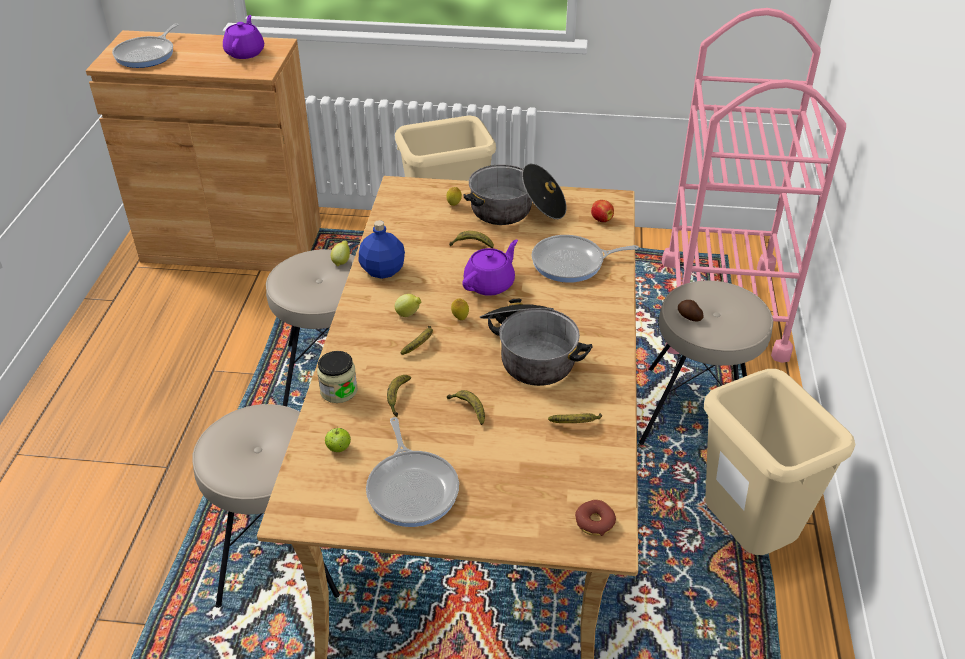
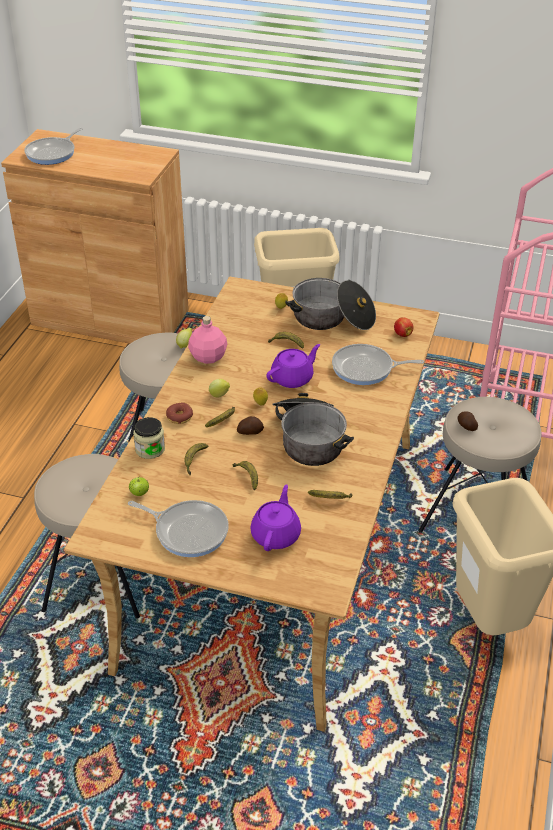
camera: 10 degrees right, 0 degrees up
purple teapot [223,15,264,59] -> purple teapot moved to [250,484,301,551]
blue bottle [359,220,405,279] -> pink bottle [188,316,227,364]
frying pan [366,417,459,527] -> frying pan turned 60 degrees counterclockwise [128,500,229,557]
donut [575,500,616,536] -> donut moved to [166,403,193,424]
none -> potato [237,416,264,435]

